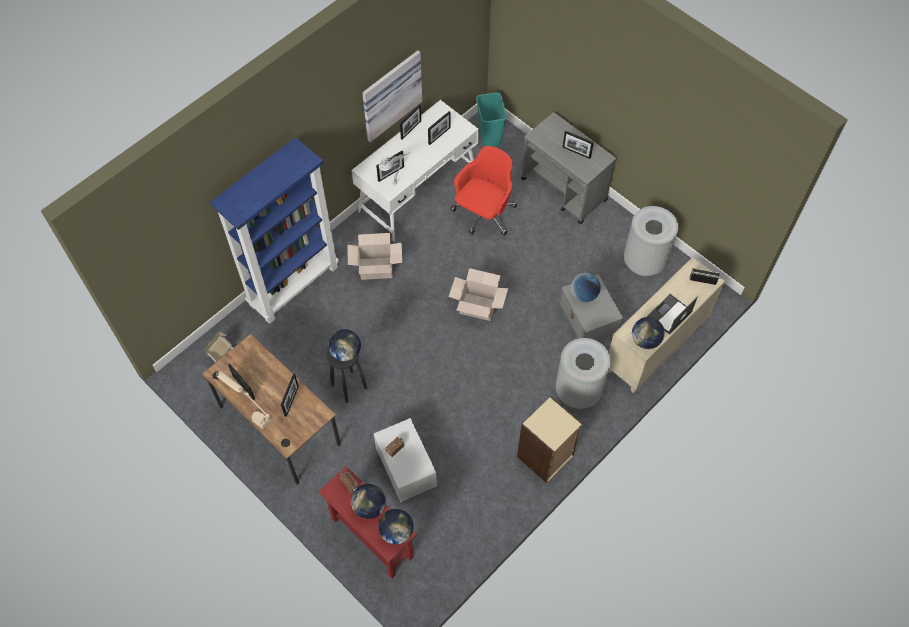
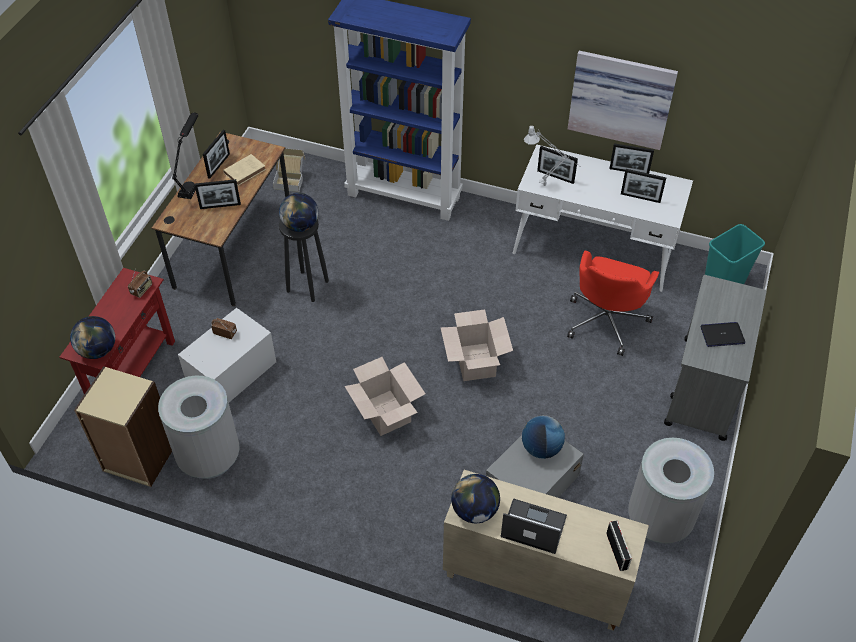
camera: 65 degrees right, 10 degrees down
beige table lamp [216,371,271,429] -> black table lamp [172,113,198,199]
cardboard box [347,233,402,280] -> cardboard box moved to [344,357,425,436]
globe [351,484,386,519] -> none
red office chair [450,146,517,236] -> red office chair turned 105 degrees clockwise [567,250,659,356]
beige bookcase [517,396,583,483] -> beige bookcase moved to [74,366,172,487]
grey trash can [556,338,611,409] -> grey trash can moved to [158,376,240,479]
picture frame [563,130,594,159] -> laptop [700,322,745,347]
none -> beige book [223,154,266,186]

